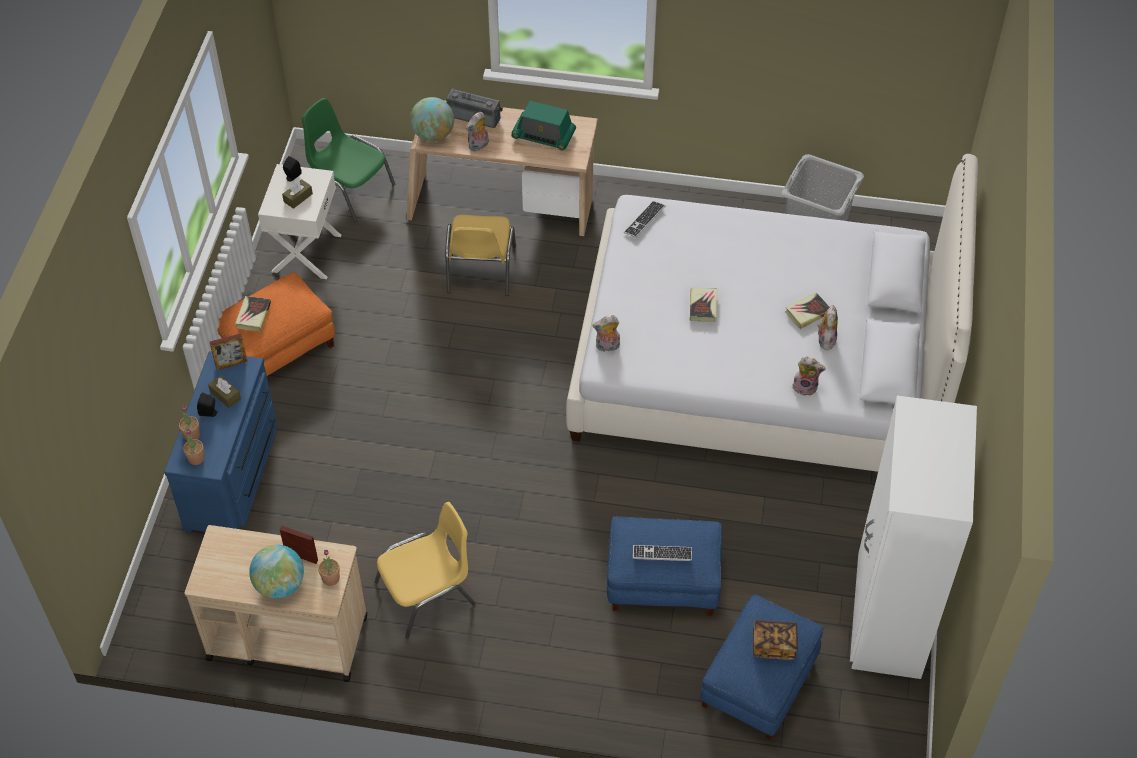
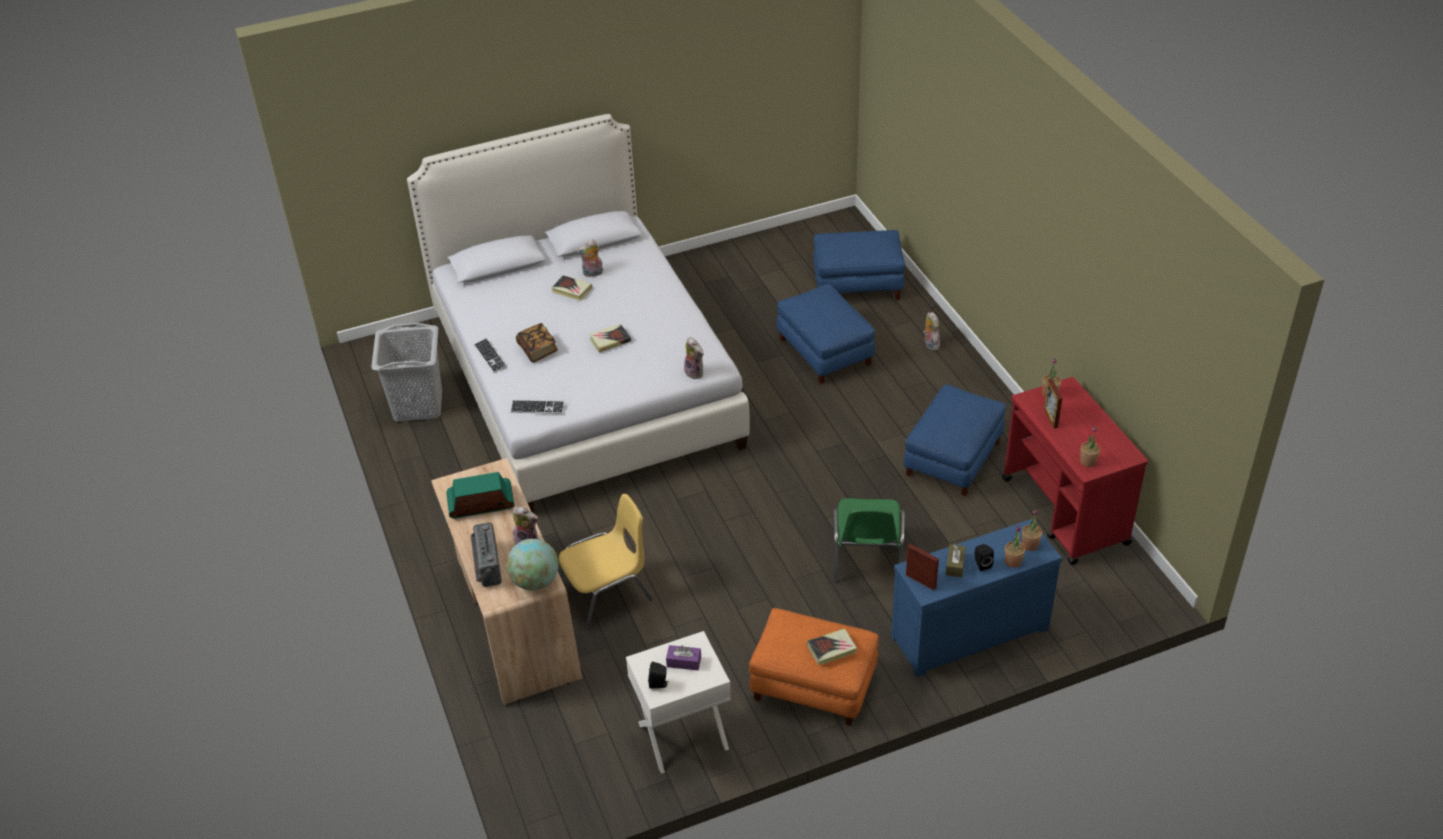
camera: 120 degrees left, 10 degrees down
beige cart [184,525,367,682] -> red cart [1002,377,1148,565]
globe [249,545,304,599] -> none
brown tissue box [282,179,313,209] -> purple tissue box [666,645,701,670]
green chair [302,98,395,222] -> green chair moved to [833,498,905,583]
yellow chair [375,502,476,639] -> blue ottoman [904,384,1006,496]
radio [511,101,576,151] -> radio turned 90 degrees counterclockwise [446,472,514,519]
keyboard [633,545,692,561] -> keyboard moved to [474,338,507,373]
book [753,620,798,660] -> book moved to [516,323,558,363]
plush toy [792,357,826,396] -> plush toy moved to [923,312,940,350]
white wardrobe [850,395,977,679] -> none
none -> potted plant [1080,427,1100,467]

